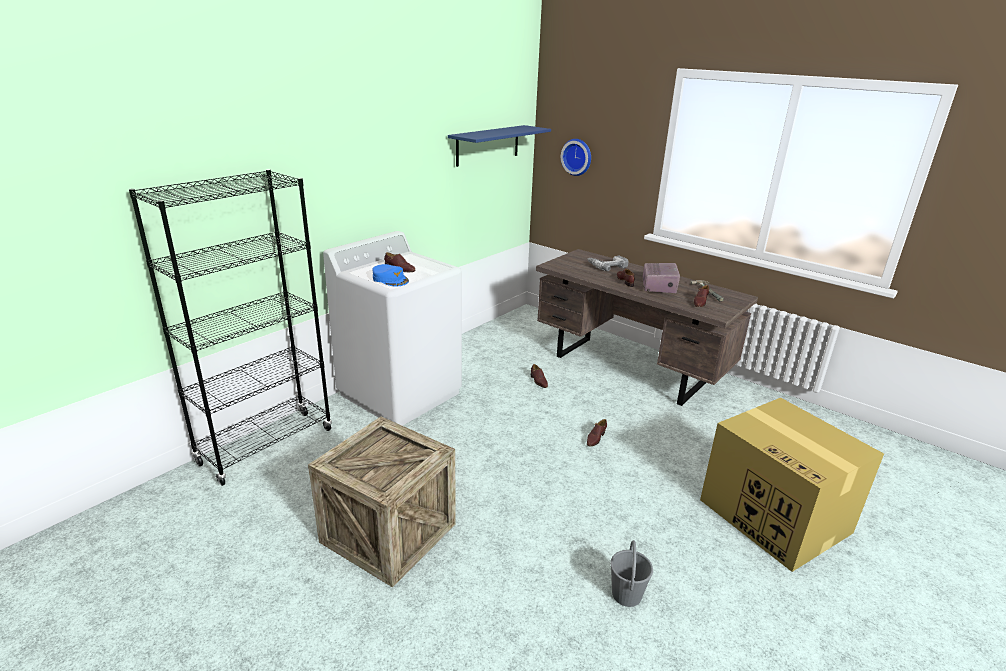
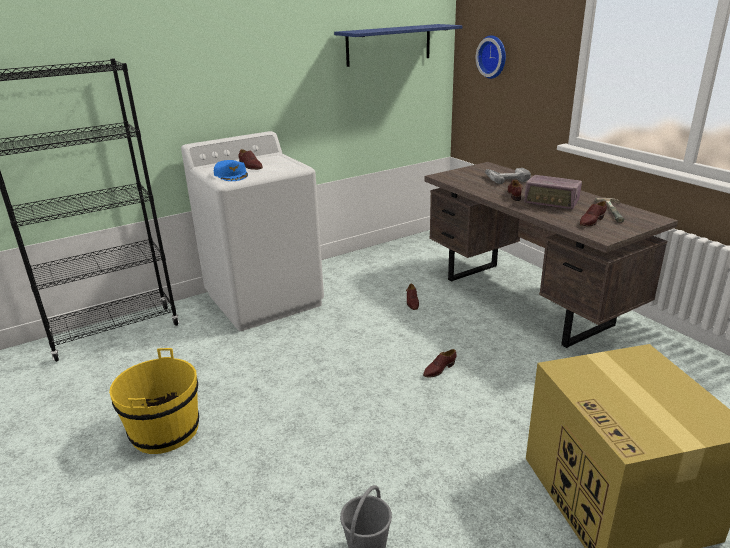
camera: 20 degrees right, 0 degrees up
crate [308,417,456,587] -> yellow bucket [109,348,199,454]
radio [643,263,680,293] -> radio turned 90 degrees clockwise [524,175,582,209]

